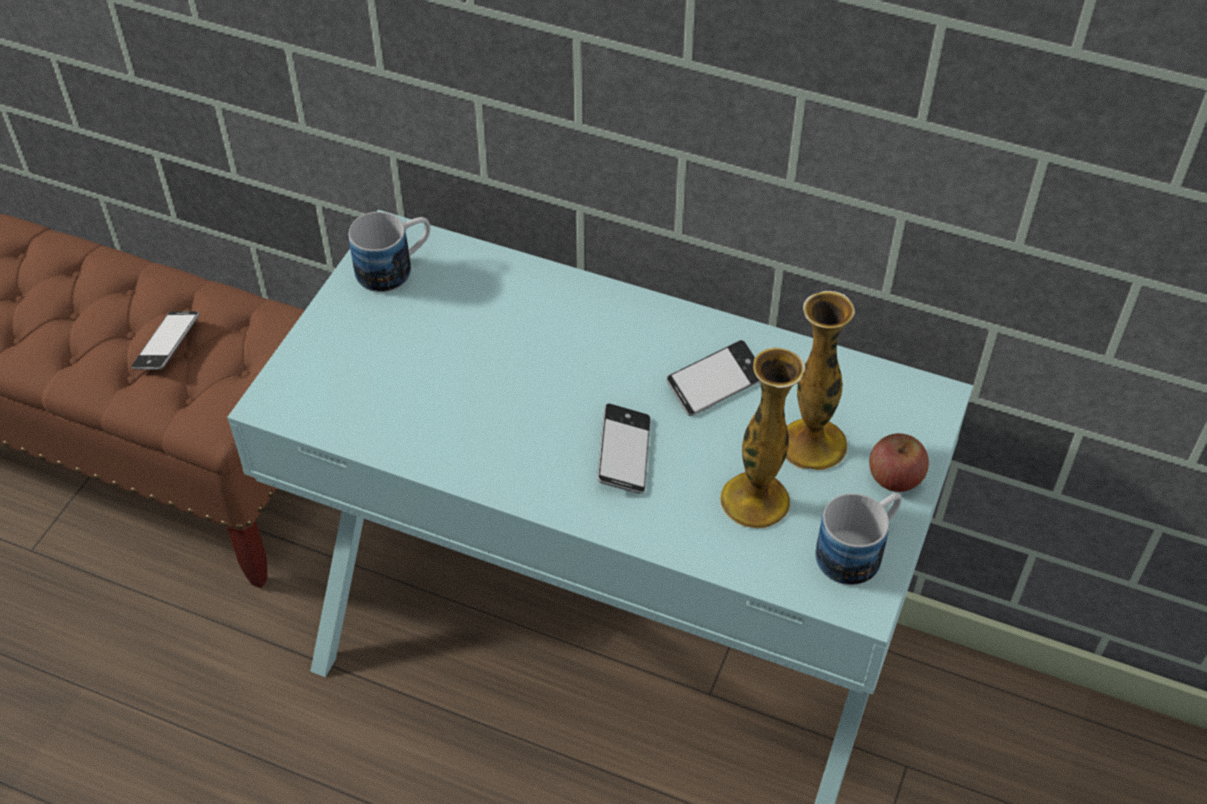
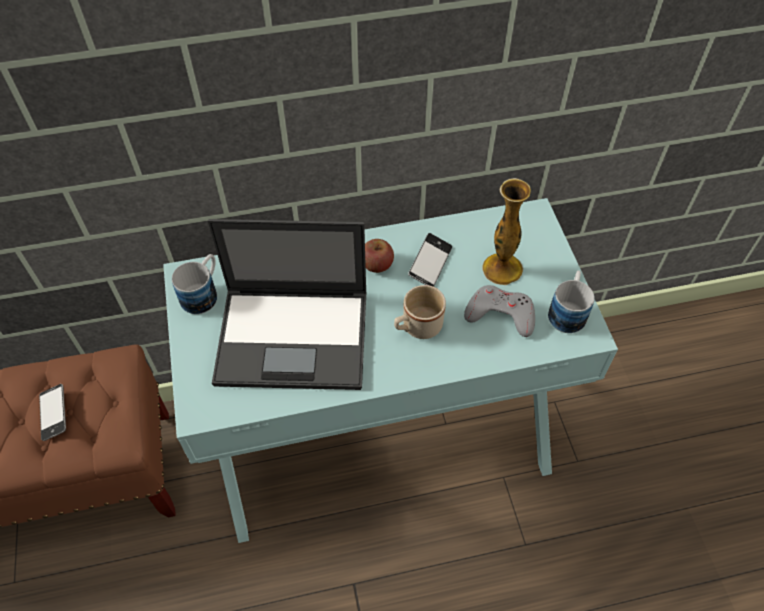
camera: 35 degrees left, 5 degrees up
phone [597,403,651,494] -> beige mug [394,285,446,339]
vase [720,347,806,529] -> grey game controller [464,285,535,337]
apple [869,433,929,492] -> apple moved to [365,239,394,273]
none -> laptop [208,219,366,390]

